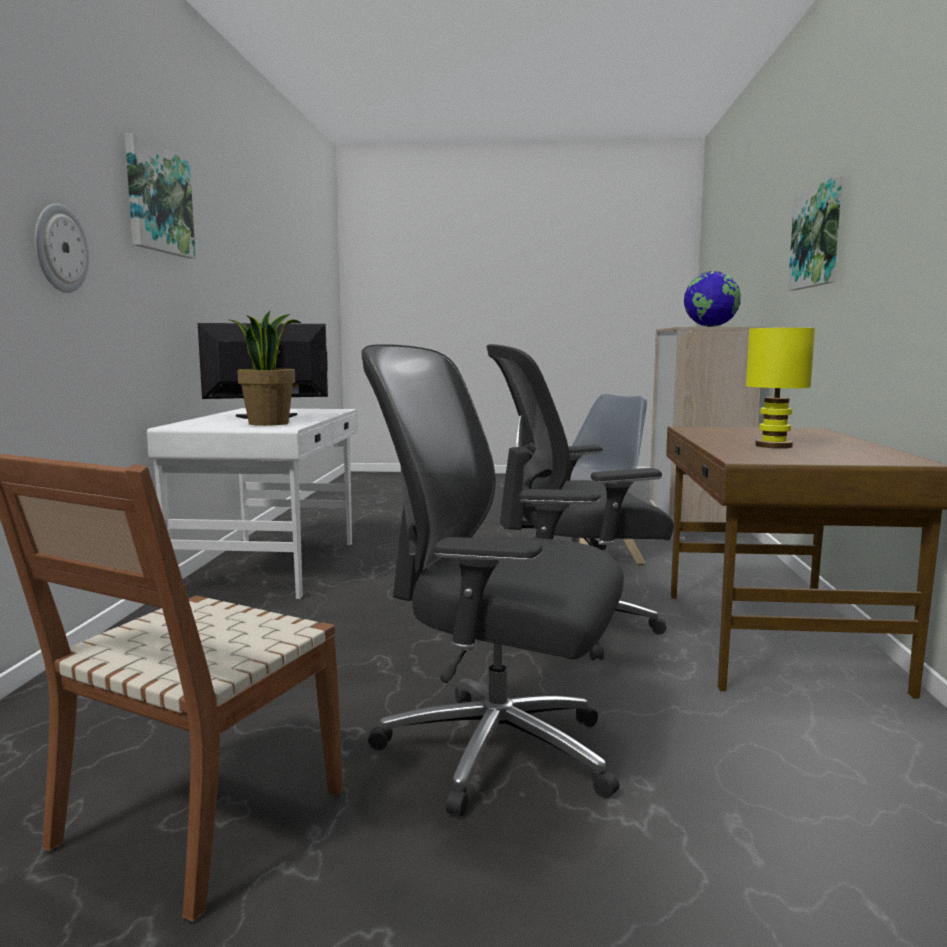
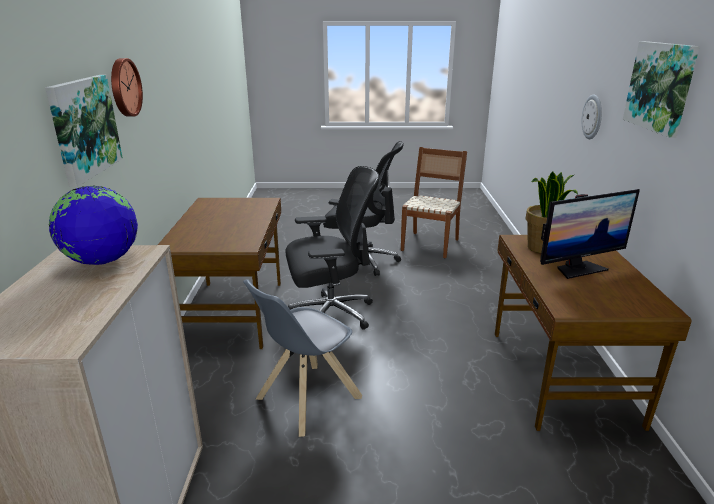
camera: 175 degrees right, 15 degrees up
white desk [147,408,358,599] -> brown desk [495,235,691,431]
yellow table lamp [746,327,815,448] -> none
none -> wall clock [111,58,143,117]

